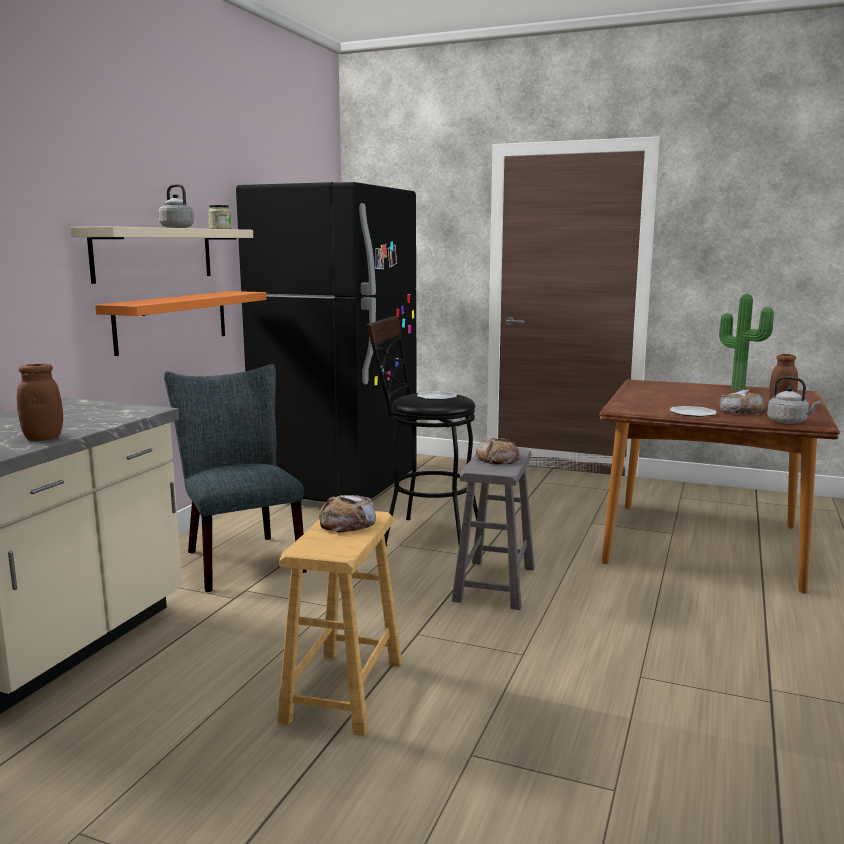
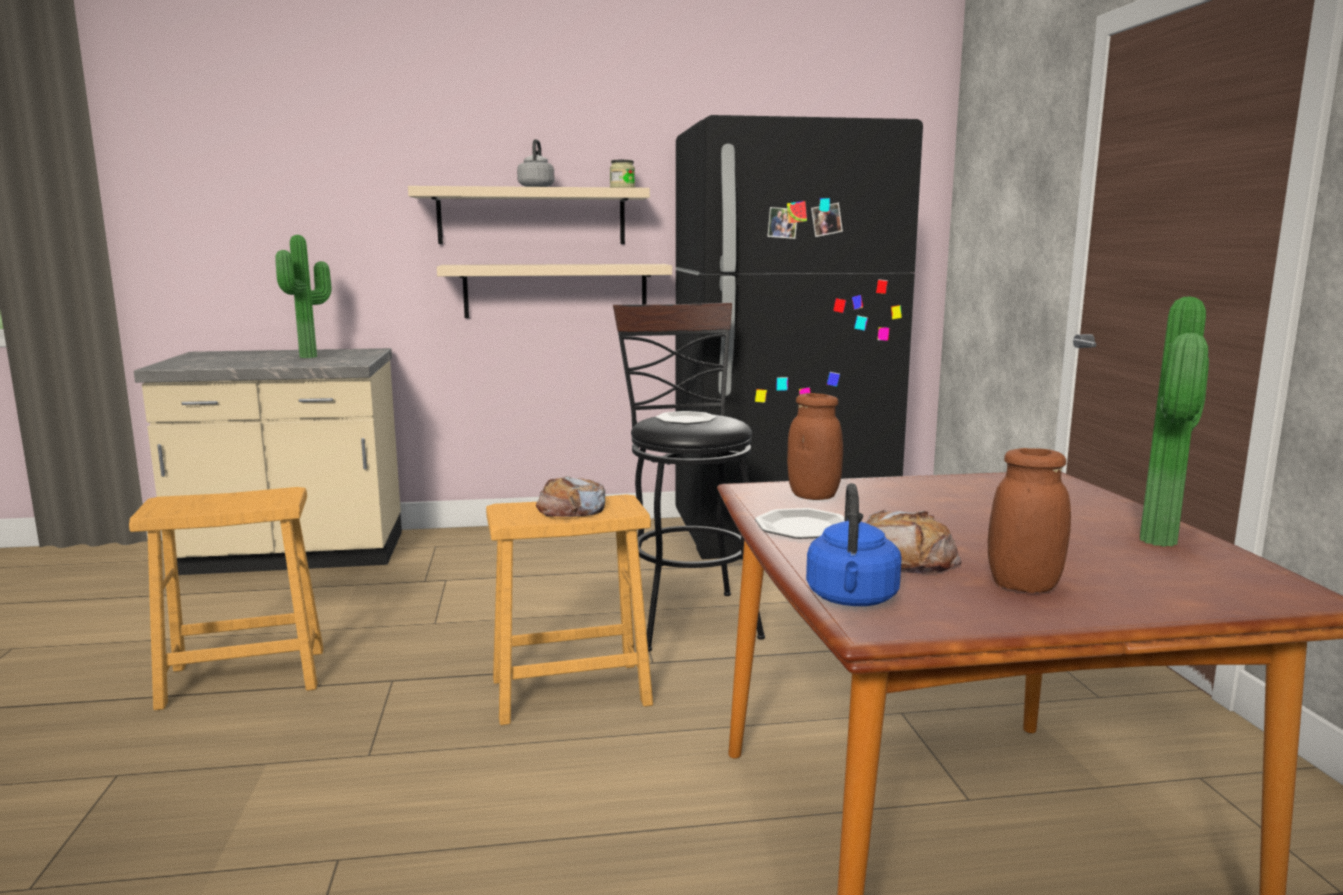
camera: 60 degrees right, 0 degrees up
brown jar [17,364,63,441] -> brown jar moved to [787,393,843,500]
orange shelf [95,291,266,356] -> beige shelf [437,264,672,318]
grey chair [164,364,307,592] -> none
bread [319,495,376,533] -> none
grey stool [452,448,535,610] -> brown stool [486,494,653,725]
grey kettle [767,376,821,424] -> blue kettle [806,483,902,606]
none -> potted plant [275,235,332,358]

